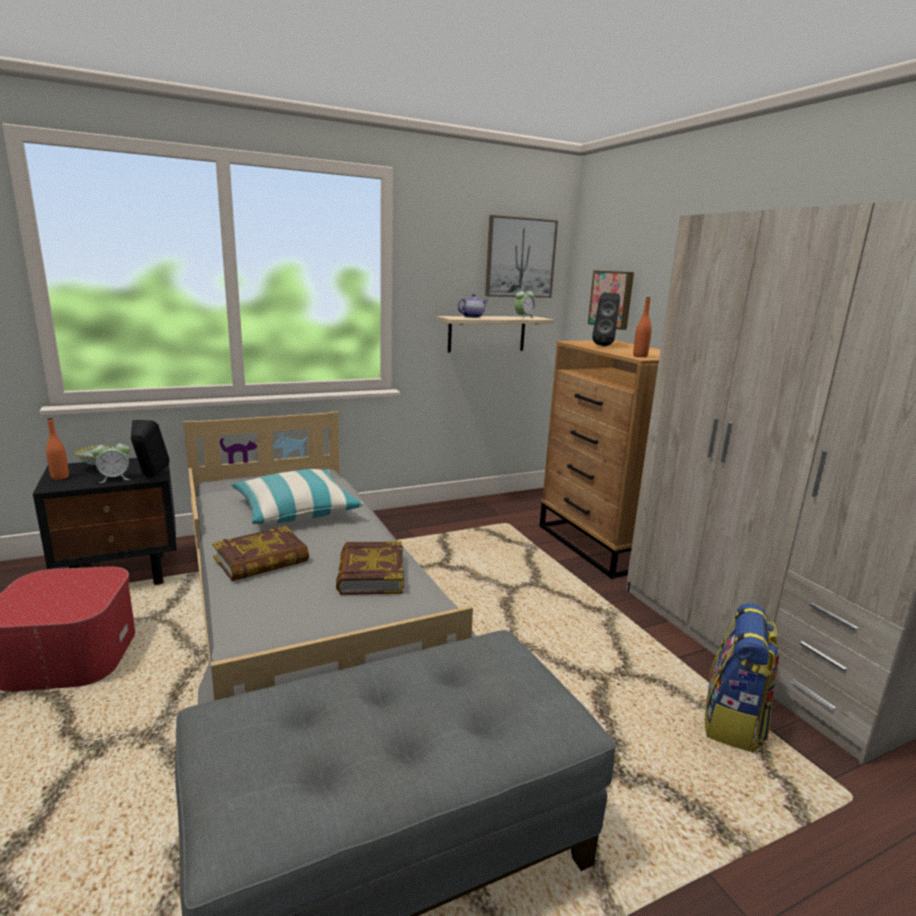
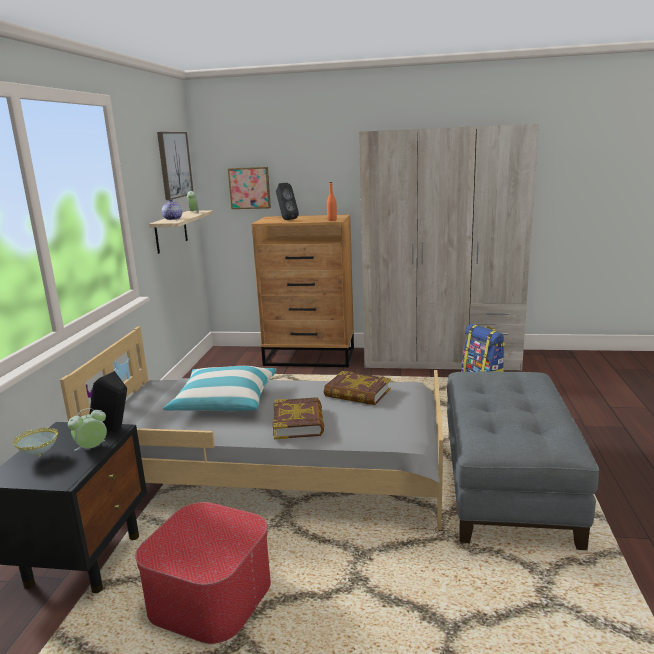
camera: 55 degrees left, 0 degrees up
orange bottle [46,418,69,480] -> none
alarm clock [92,439,131,483] -> alarm clock turned 135 degrees counterclockwise [68,408,107,451]

